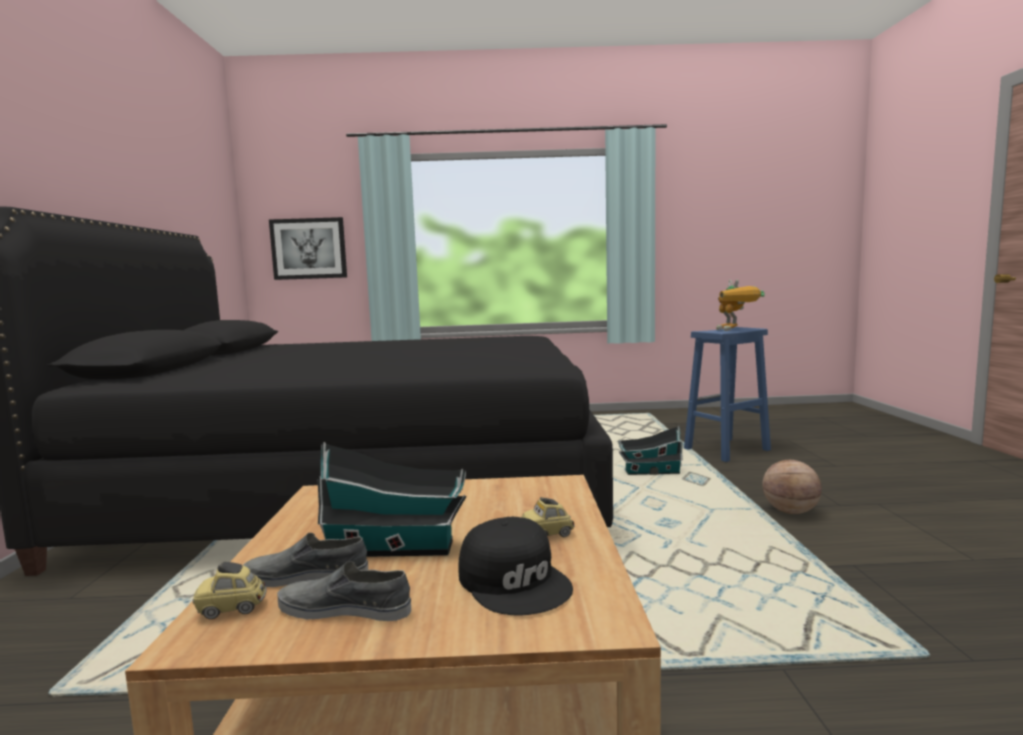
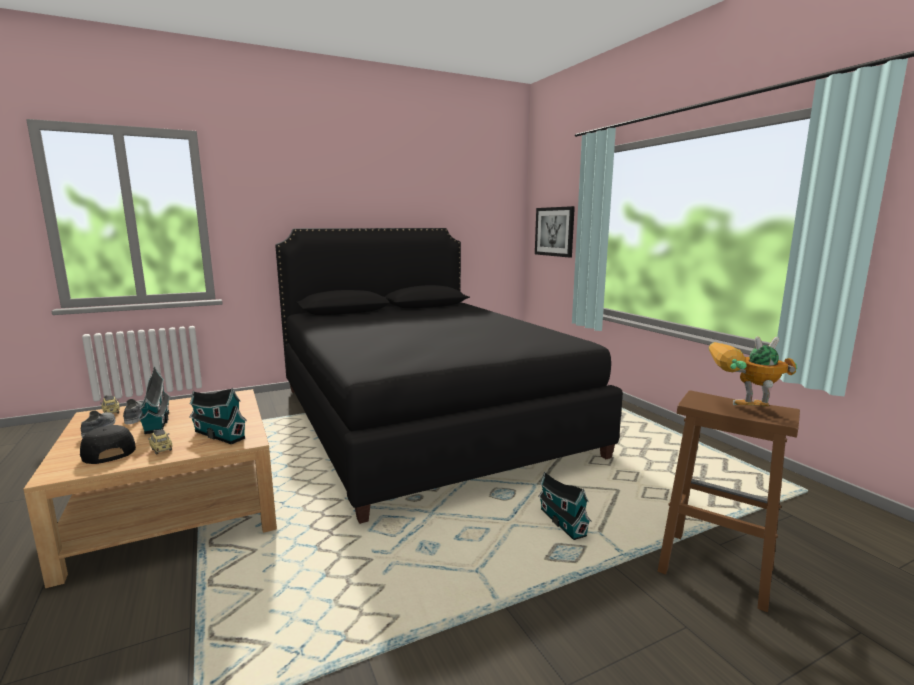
camera: 65 degrees right, 5 degrees up
black cap [458,517,573,616] -> black cap turned 105 degrees clockwise [80,425,136,464]
blue stool [684,327,771,462] -> brown stool [658,391,800,612]
toy robot [716,280,765,331] -> toy robot turned 45 degrees clockwise [709,336,798,407]
basketball [762,460,822,514] -> none
none -> toy house [189,388,247,444]

